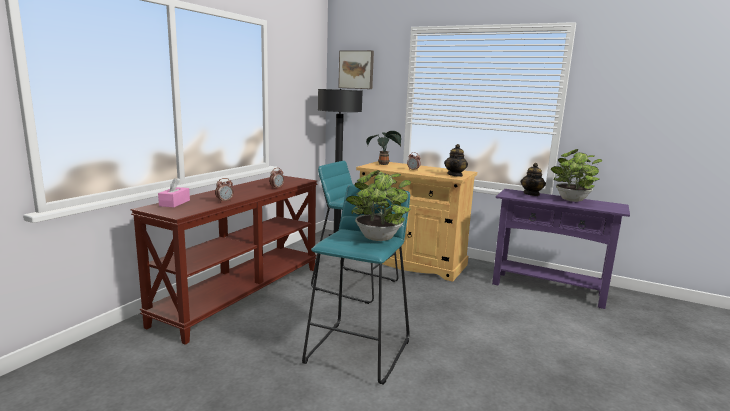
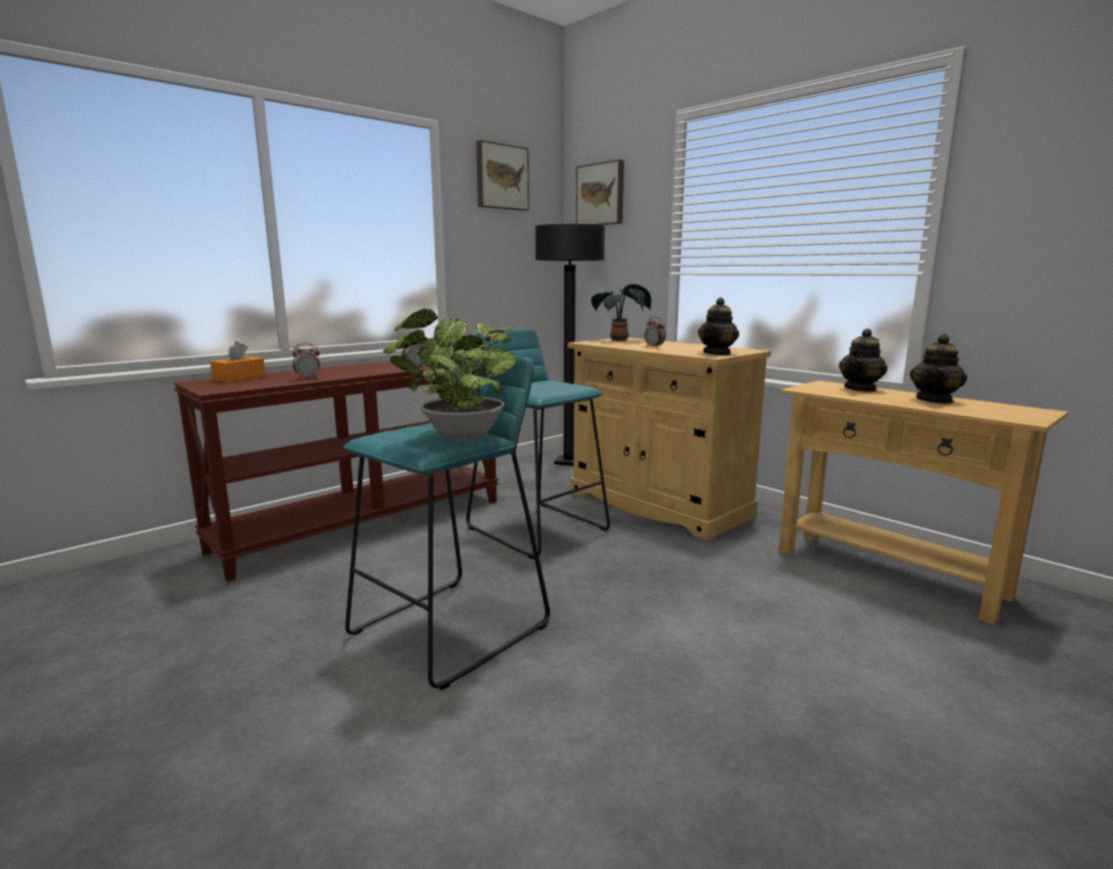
camera: 20 degrees right, 0 degrees up
pink tissue box [158,178,190,207] -> orange tissue box [210,341,266,383]
purple console table [492,189,630,309] -> beige console table [779,380,1068,625]
potted plant [551,149,602,202] -> teapot [910,334,967,404]
none -> picture [476,140,529,211]

